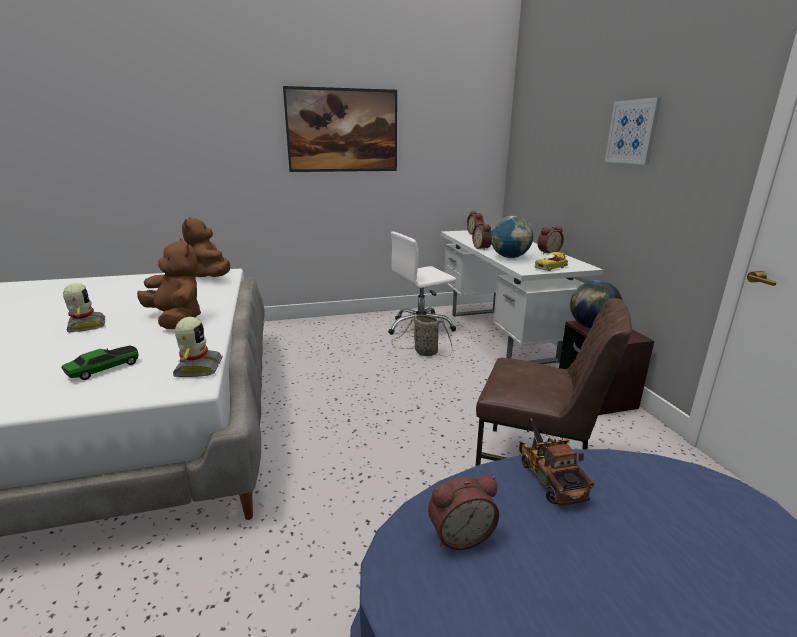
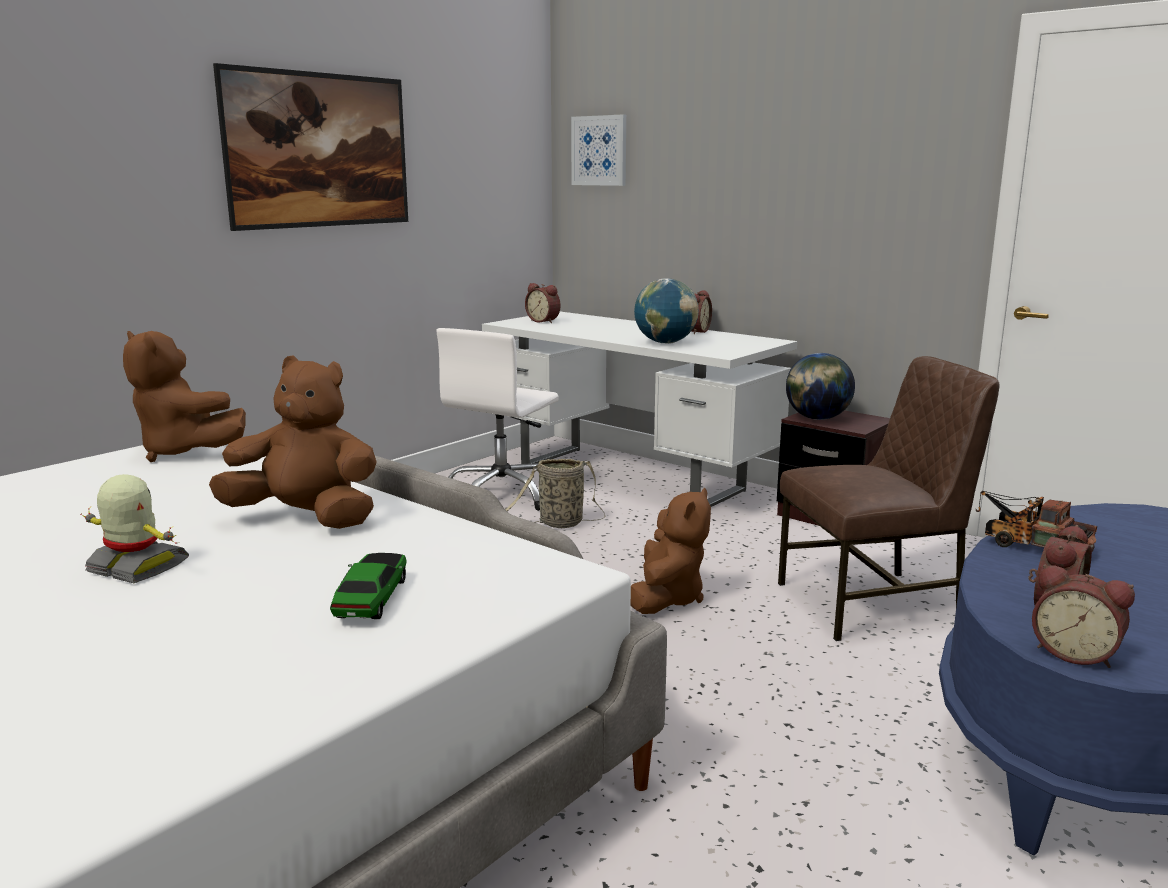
camera: 35 degrees left, 5 degrees down
toy robot [173,317,223,377] -> none
alarm clock [472,221,492,250] -> alarm clock moved to [1032,564,1135,668]
toy car [535,252,568,271] -> none
picture [605,97,662,165] -> picture moved to [571,114,626,186]
none -> brown plush toy [631,488,711,614]

